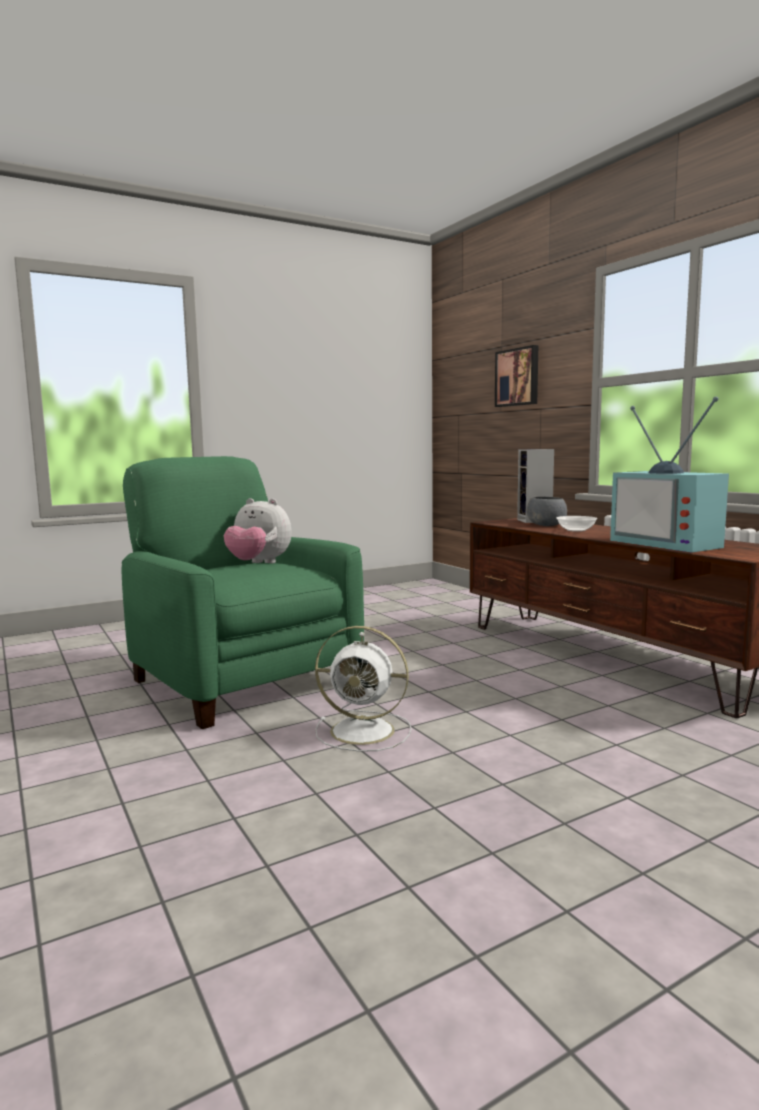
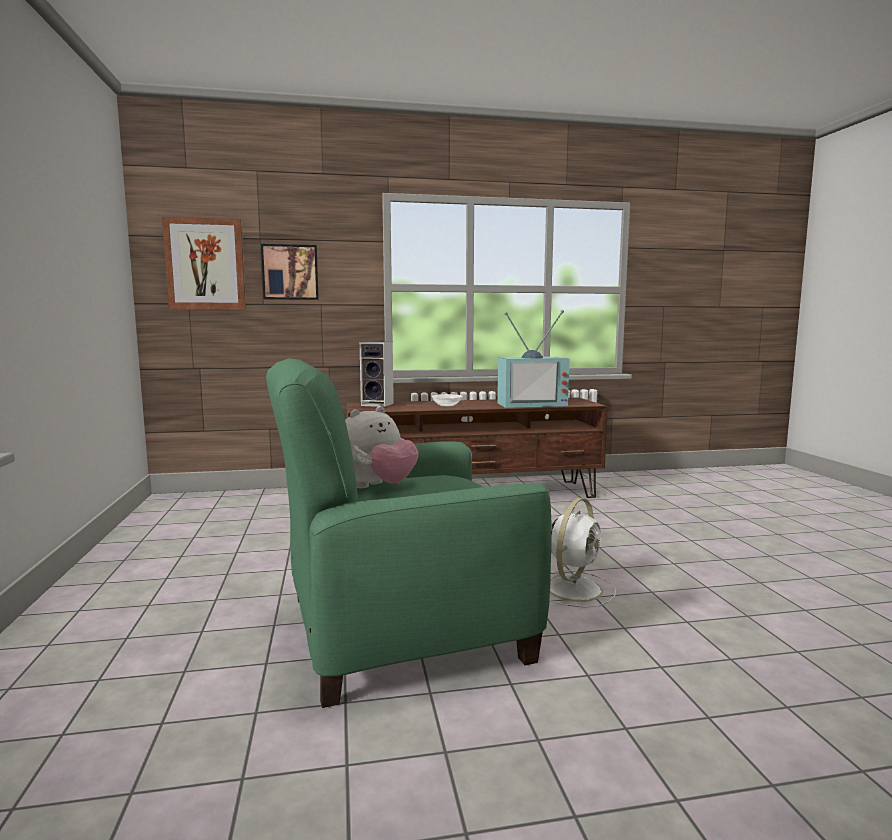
camera: 70 degrees left, 0 degrees up
grey bowl [527,497,567,526] -> none
none -> picture [162,217,246,310]

